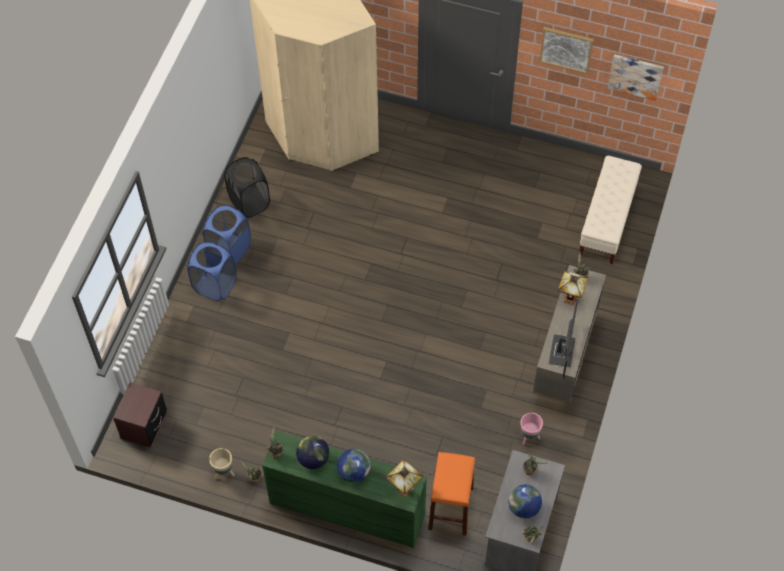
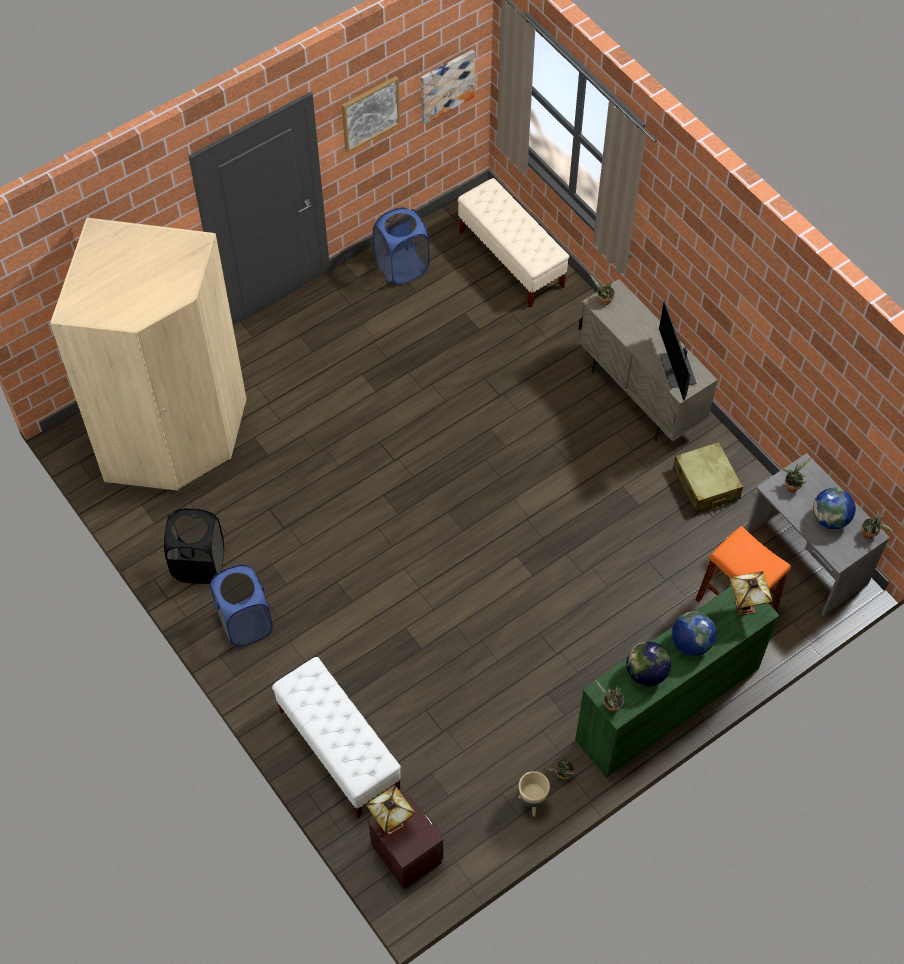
camera: 55 degrees left, 0 degrees up
blue laundry basket [187,241,237,301] -> blue laundry basket moved to [373,207,430,285]
pink planter [520,413,543,445] -> beige suitcase [673,442,743,513]
monitor [549,298,579,379] -> monitor turned 150 degrees counterclockwise [659,300,697,401]
table lamp [558,270,589,305] -> table lamp moved to [366,785,416,835]
none -> white bench [272,657,401,818]

